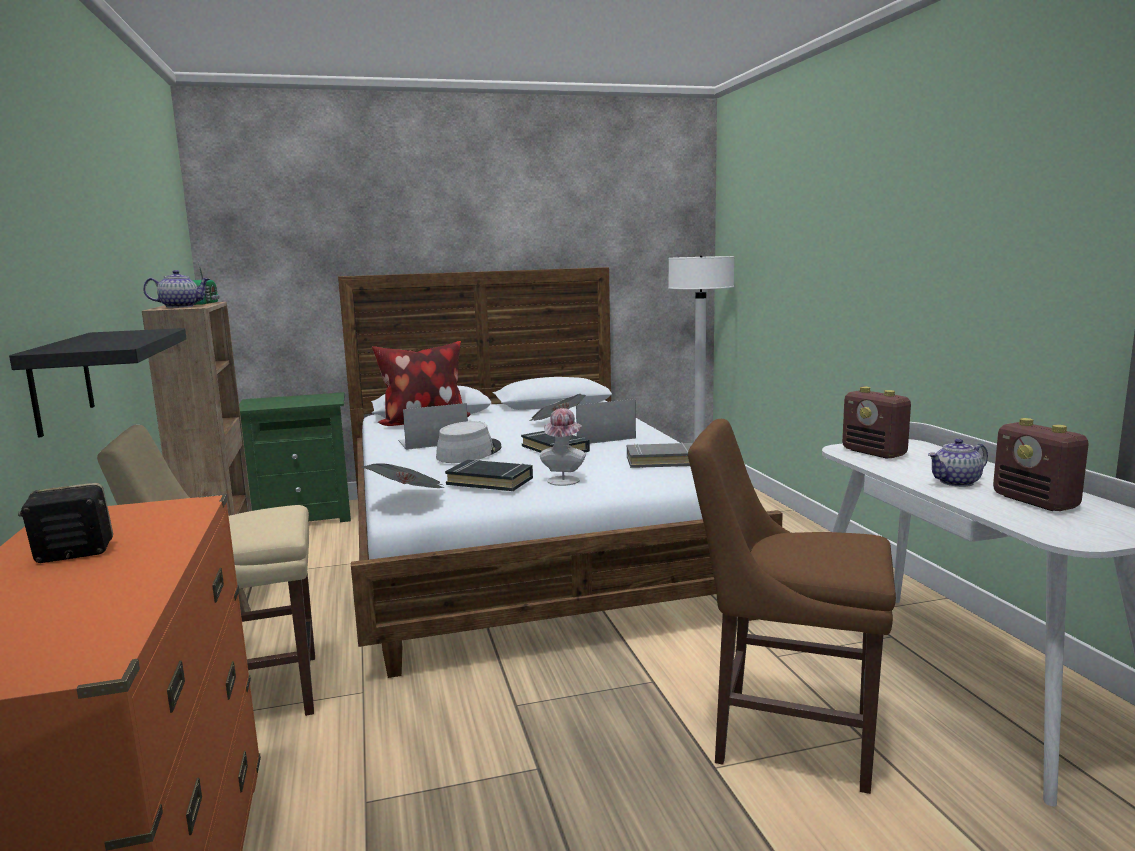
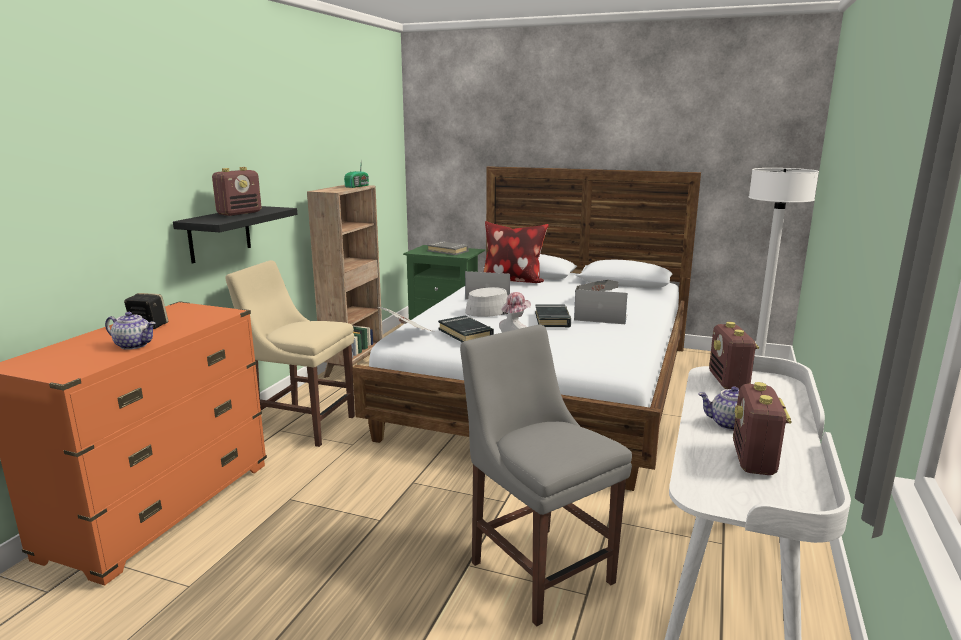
camera: 35 degrees right, 5 degrees up
teapot [143,270,210,308] -> teapot moved to [105,312,156,350]
grey book [627,442,693,468] -> grey book moved to [427,241,469,255]
brown chair [688,419,896,794] -> grey chair [460,325,632,626]
none -> radio [212,167,261,216]

